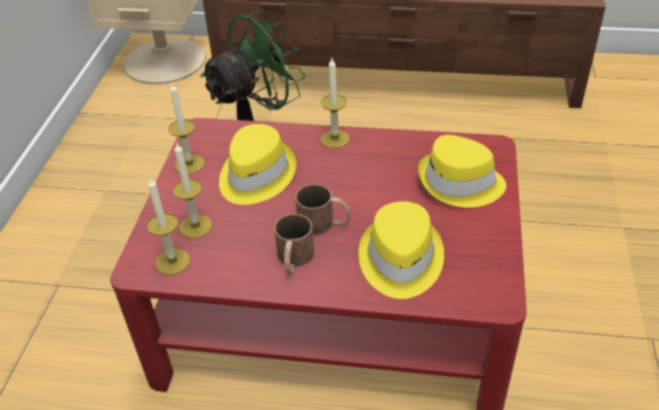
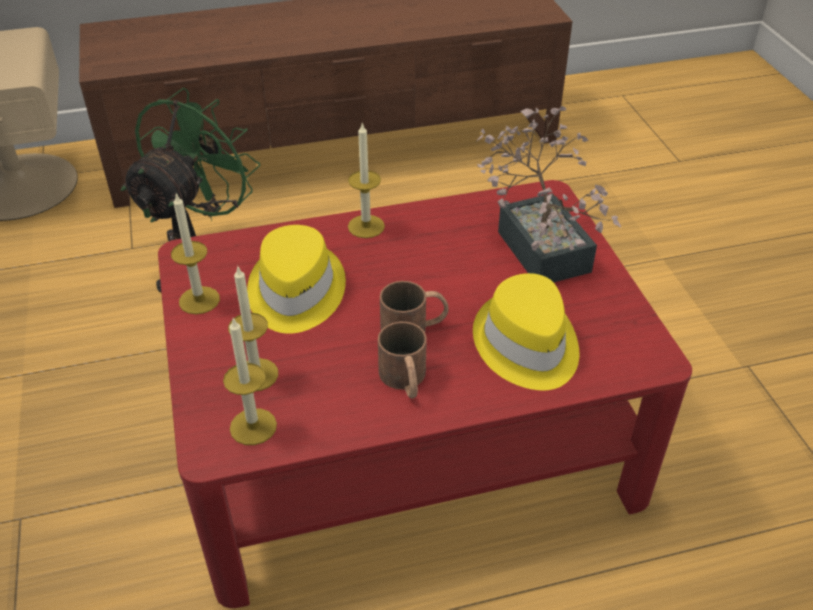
camera: 25 degrees left, 0 degrees up
yellow hat [418,135,506,208] -> potted plant [477,106,621,282]

